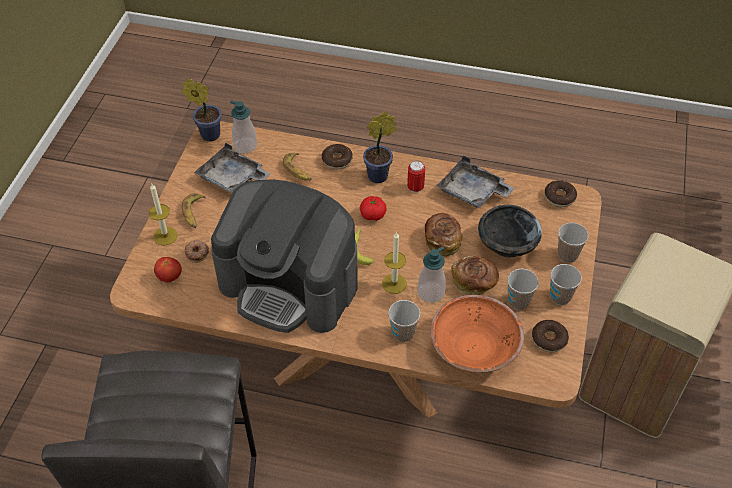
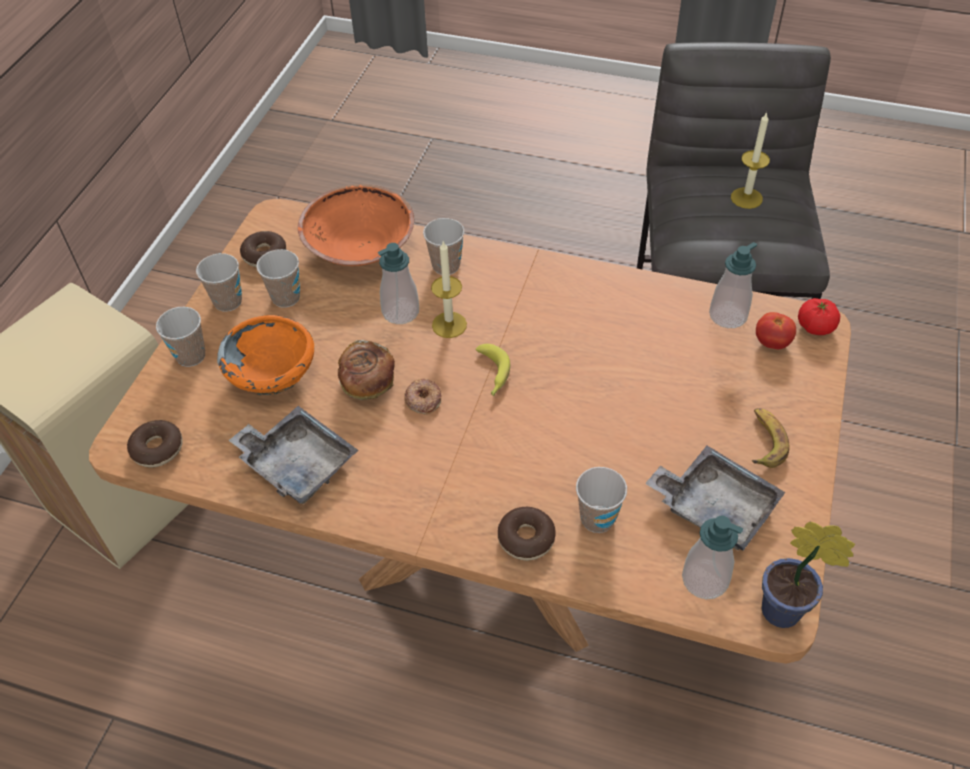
camera: 175 degrees left, 0 degrees up
candle [149,184,178,246] -> candle moved to [731,112,770,209]
donut [184,240,209,263] -> donut moved to [404,379,442,415]
coffee machine [211,180,358,333] -> none
banana [283,153,311,181] -> cup [576,467,627,533]
tomato [360,196,386,221] -> tomato moved to [798,298,840,335]
potted plant [363,112,397,183] -> none
can [407,161,426,193] -> none
bread [451,256,499,295] -> none
black bowl [478,205,542,257] -> orange bowl [217,315,314,395]
none -> soap dispenser [709,242,757,328]

